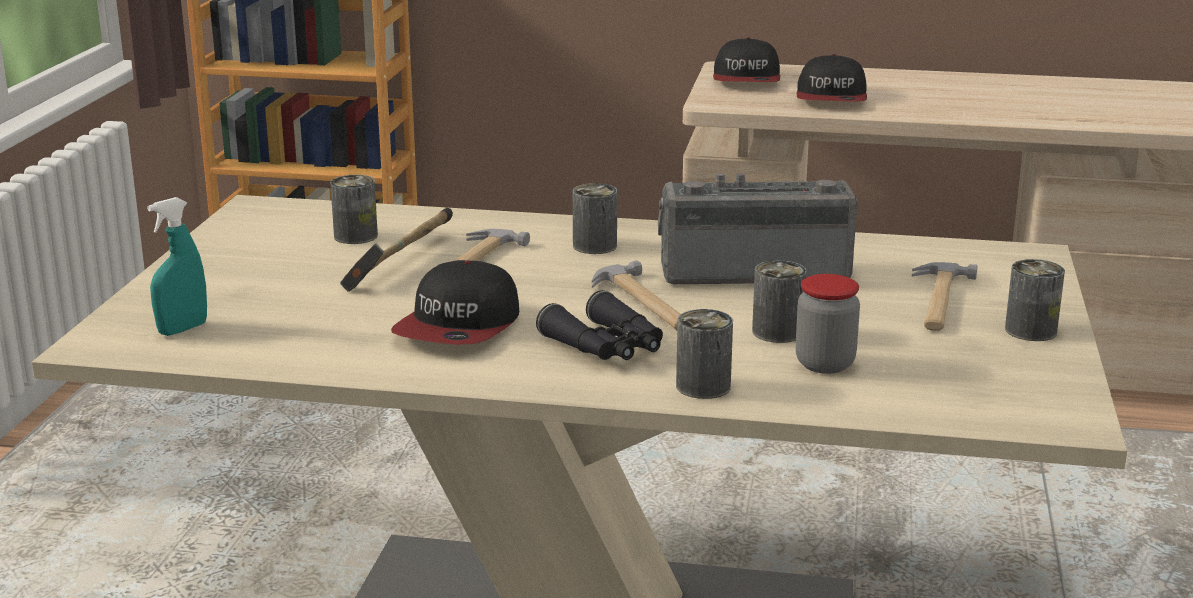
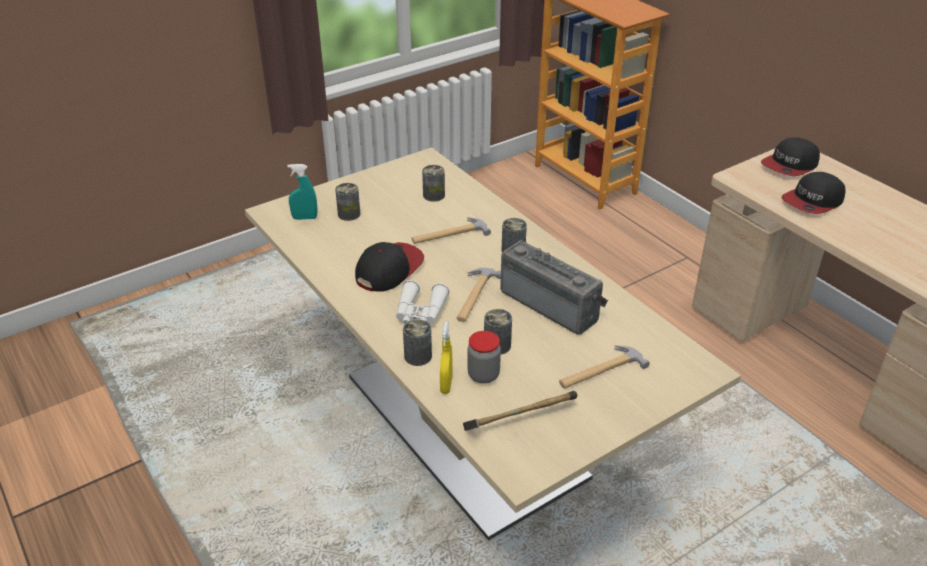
camera: 45 degrees right, 15 degrees up
hammer [340,208,453,292] -> hammer moved to [463,391,577,431]
cap [391,260,519,345] -> cap turned 150 degrees clockwise [355,242,424,292]
black binoculars [536,290,663,360] -> white binoculars [396,280,449,325]
can [1005,259,1065,341] -> can moved to [335,183,360,221]
none -> yellow spray bottle [440,322,453,394]

